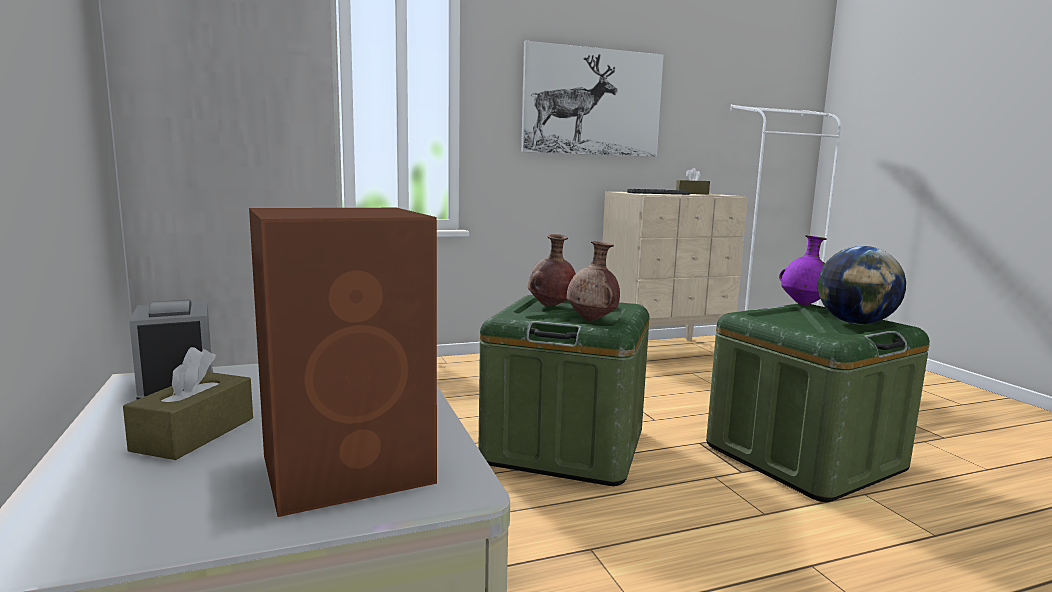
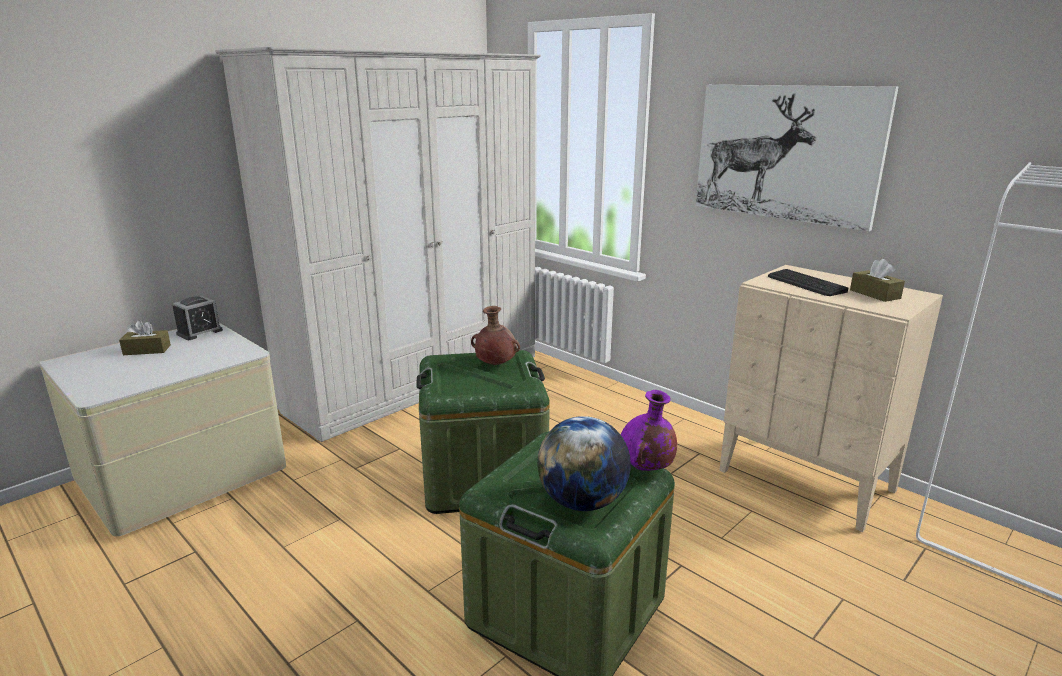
camera: 65 degrees right, 10 degrees up
brown speaker [249,208,437,517] -> none
brown vase [567,241,620,321] -> none

